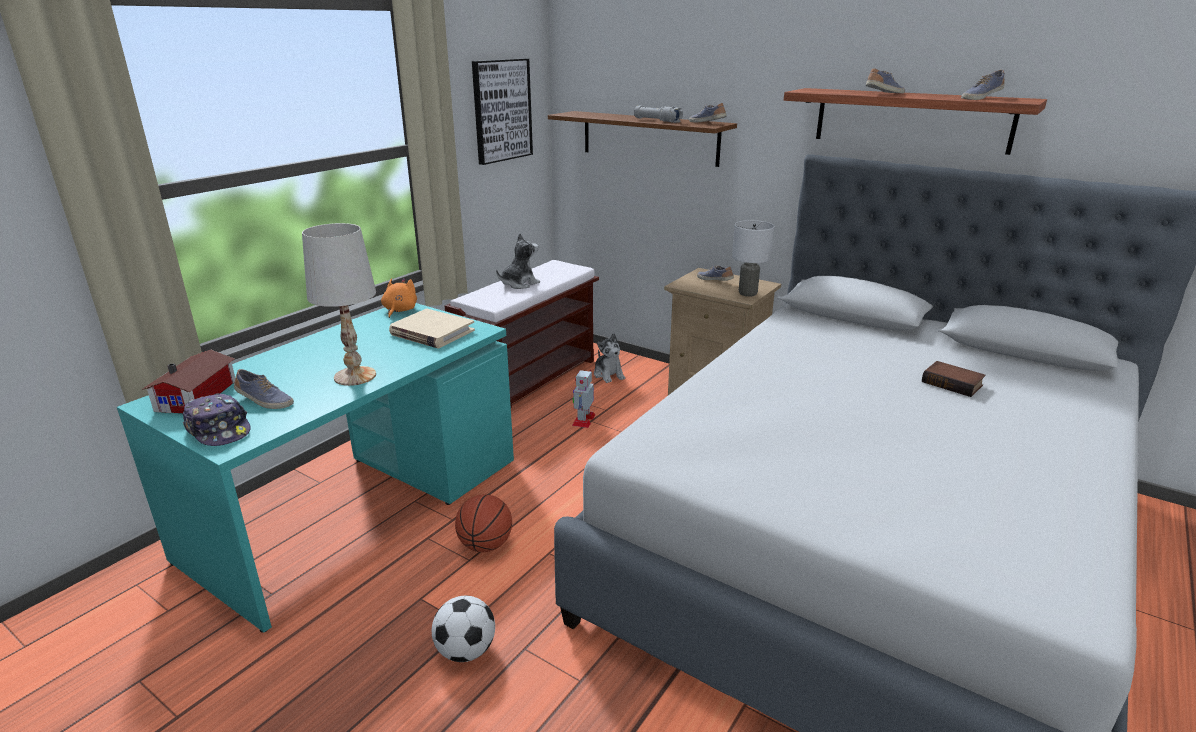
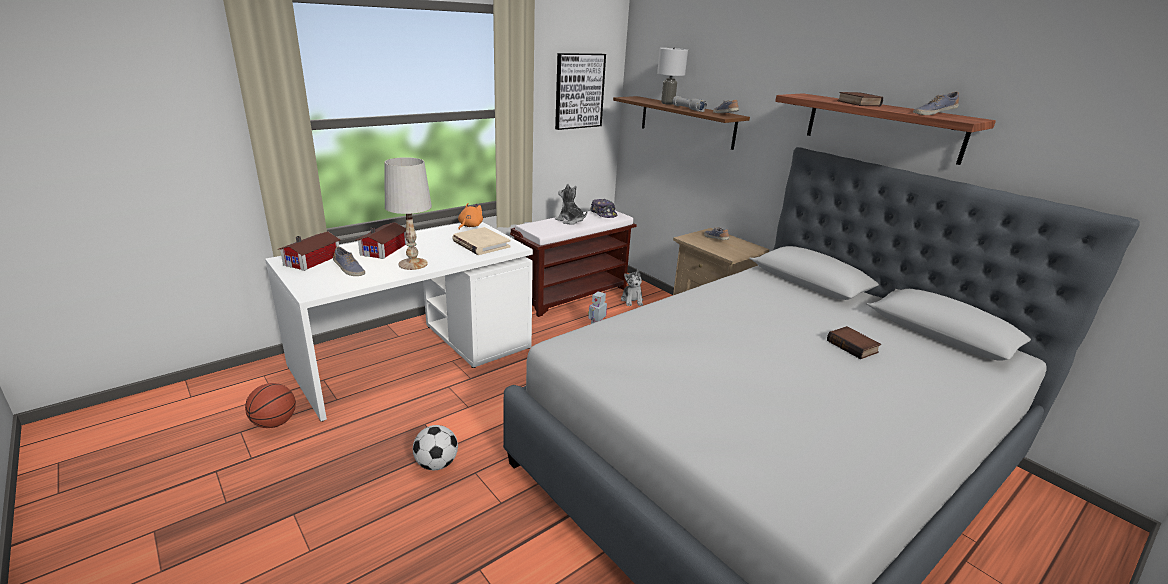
camera: 15 degrees right, 0 degrees up
turquoise desk [117,303,514,633] -> white desk [265,222,533,422]
cap [183,393,251,446] -> cap moved to [590,199,617,218]
basketball [455,494,512,552] -> basketball moved to [245,383,296,428]
plush toy [496,233,540,289] -> plush toy turned 120 degrees counterclockwise [555,183,587,224]
white table lamp [732,220,774,297] -> white table lamp moved to [657,48,688,105]
shoe [866,68,905,93] -> book [837,92,883,106]
none -> toy house [355,222,407,259]

